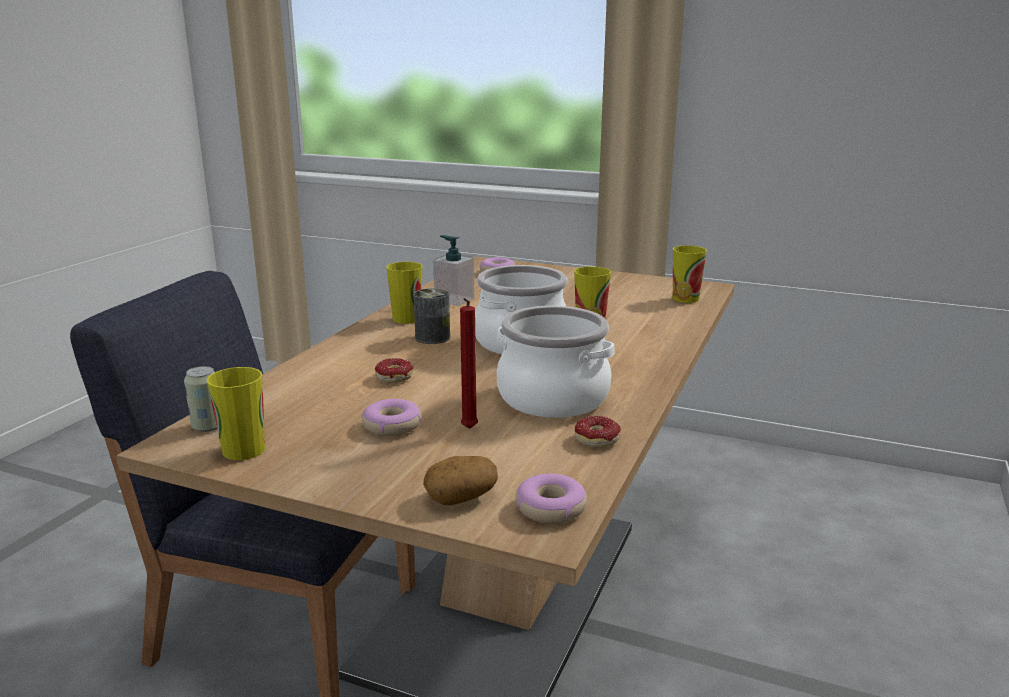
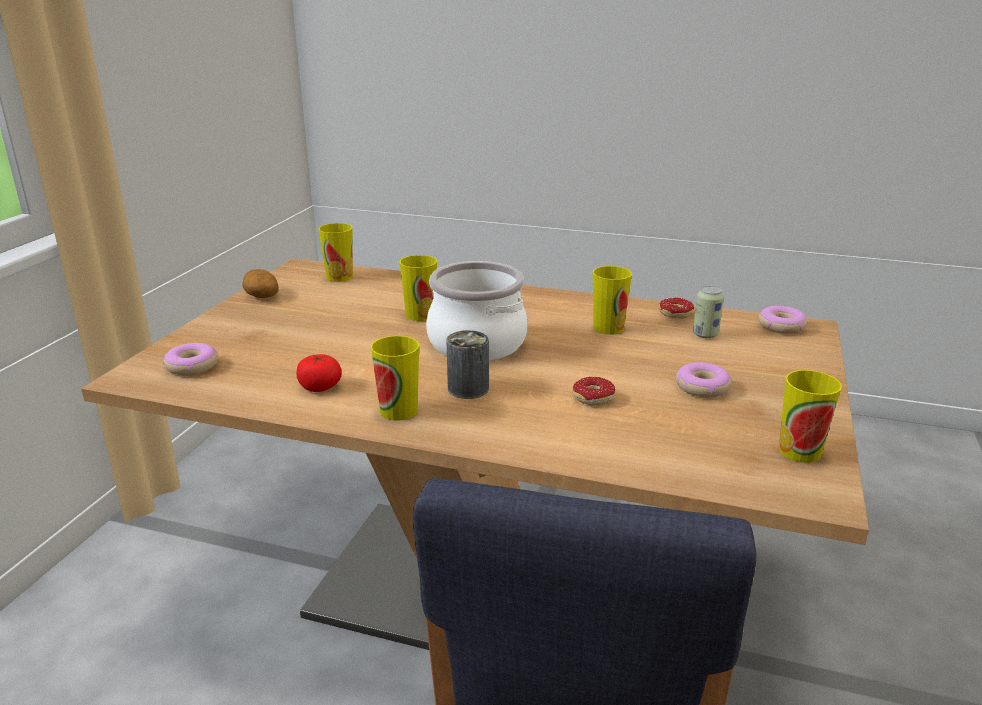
camera: 95 degrees left, 5 degrees up
can [184,366,217,432] -> can moved to [693,286,724,338]
potato [423,456,498,505] -> potato moved to [243,269,279,298]
soap dispenser [433,235,474,306] -> tomato [296,354,342,392]
red candle [460,298,478,429] -> none
cooking pot [496,306,615,418] -> cup [593,266,632,335]

